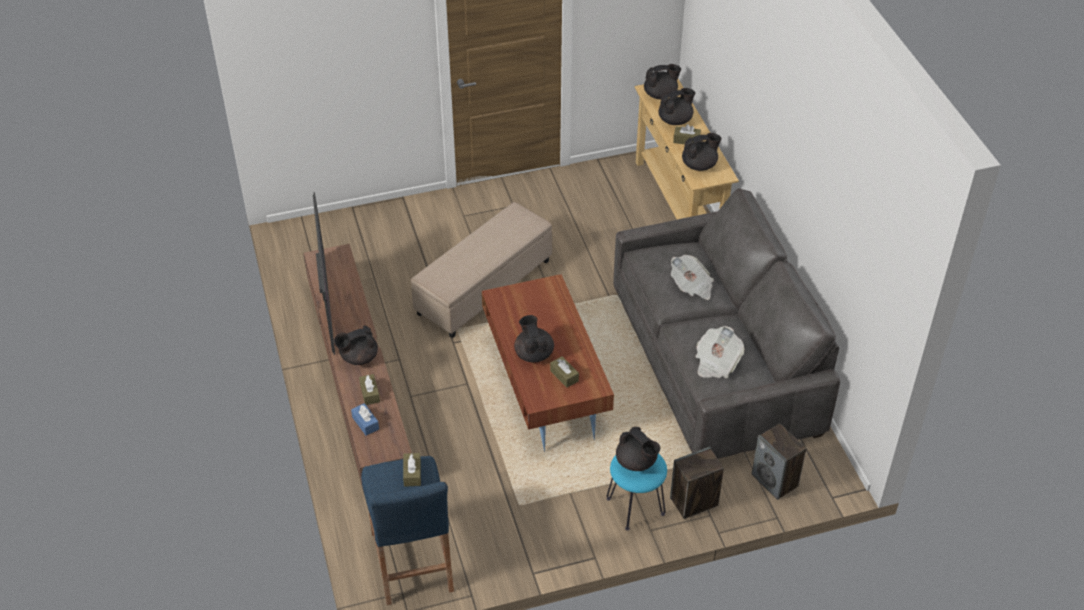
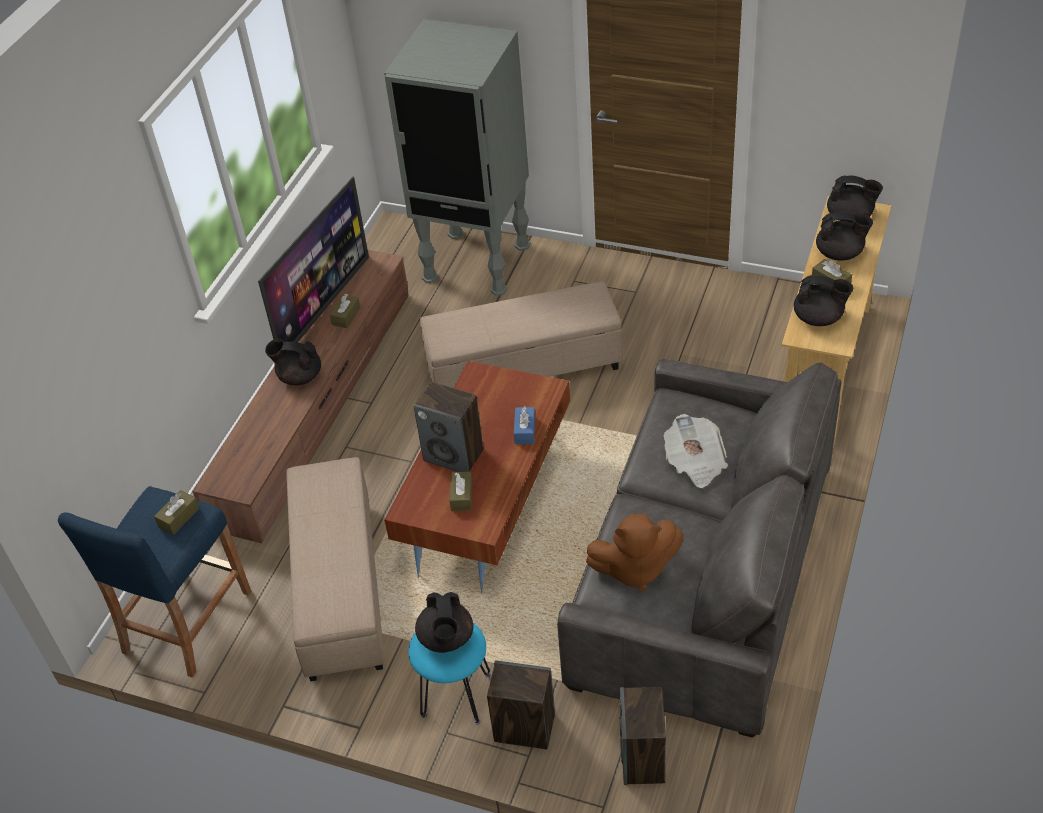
camera: 40 degrees right, 0 degrees up
blue tissue box [351,403,379,436] -> blue tissue box moved to [514,406,535,444]
brown tissue box [359,374,380,405] -> brown tissue box moved to [330,294,360,328]
black teapot [514,315,554,363] -> speaker [414,382,484,472]
newspaper [695,326,744,378] -> brown plush toy [586,514,684,591]
none -> beige ottoman [286,457,384,681]
none -> grey cabinet [384,19,531,296]

